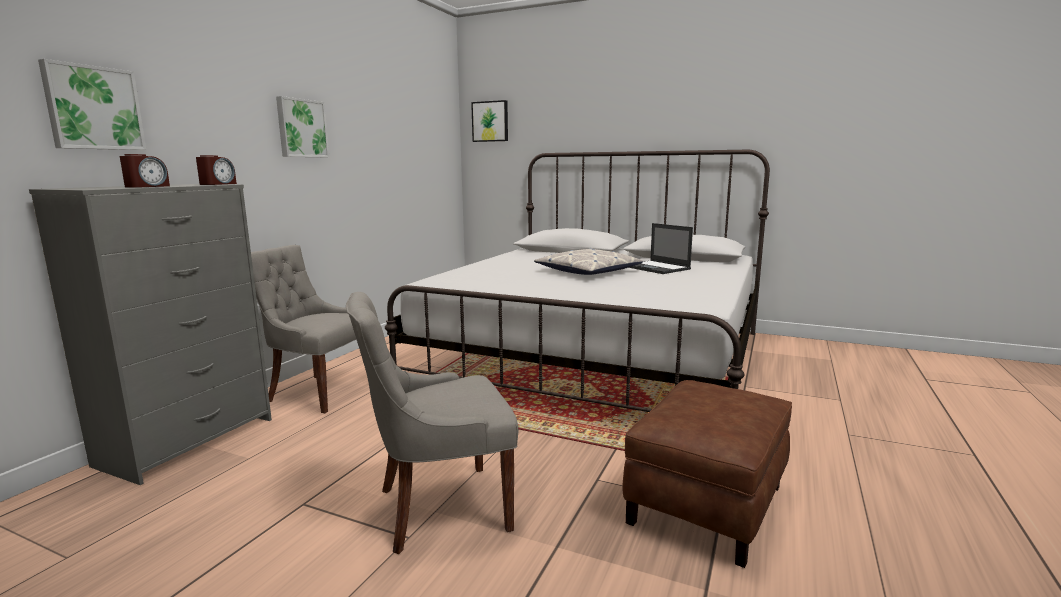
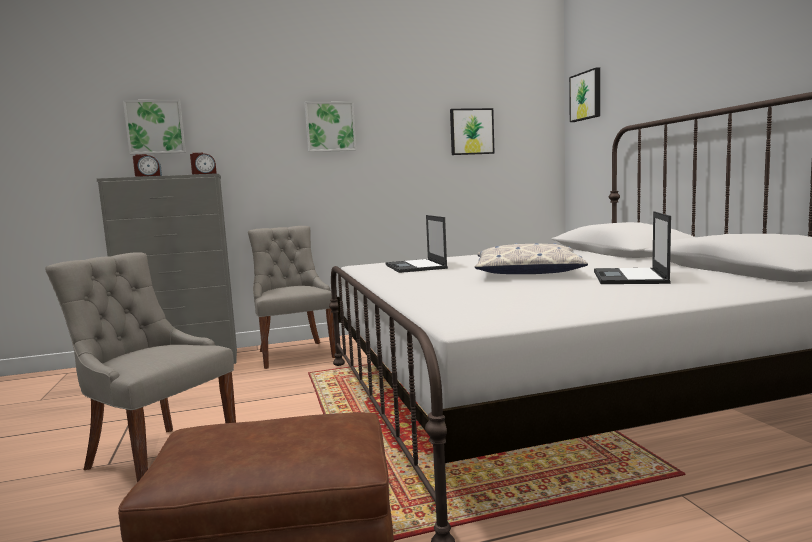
camera: 50 degrees right, 5 degrees down
none -> laptop [385,215,448,273]
none -> picture [450,108,495,155]

